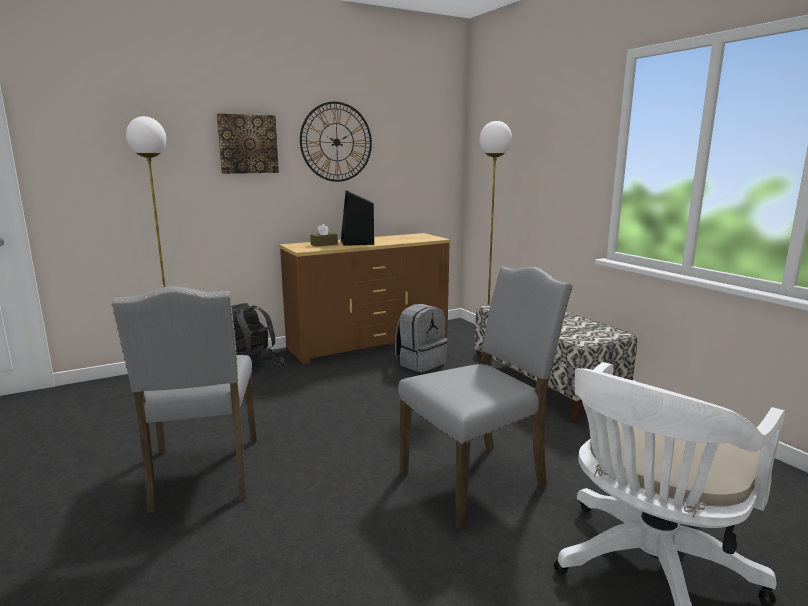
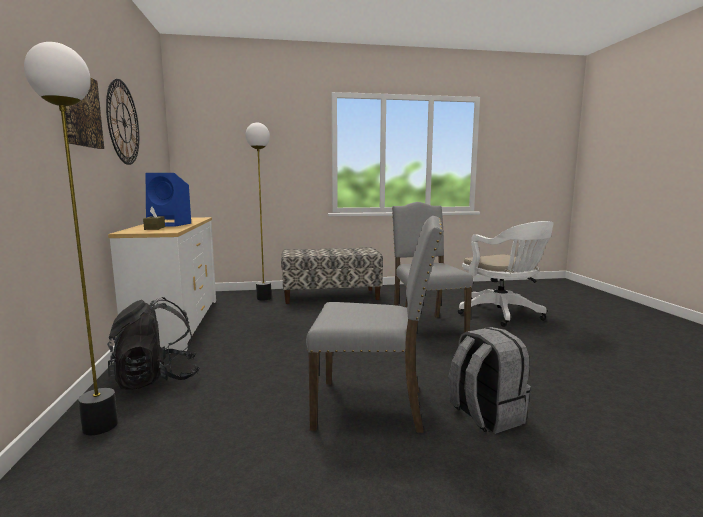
camera: 70 degrees left, 5 degrees down
brown dresser [279,233,451,364] -> white dresser [108,217,216,351]
black speaker [341,190,374,246] -> blue speaker [146,173,191,227]
grey backpack [395,304,448,372] -> grey backpack moved to [448,327,530,434]

